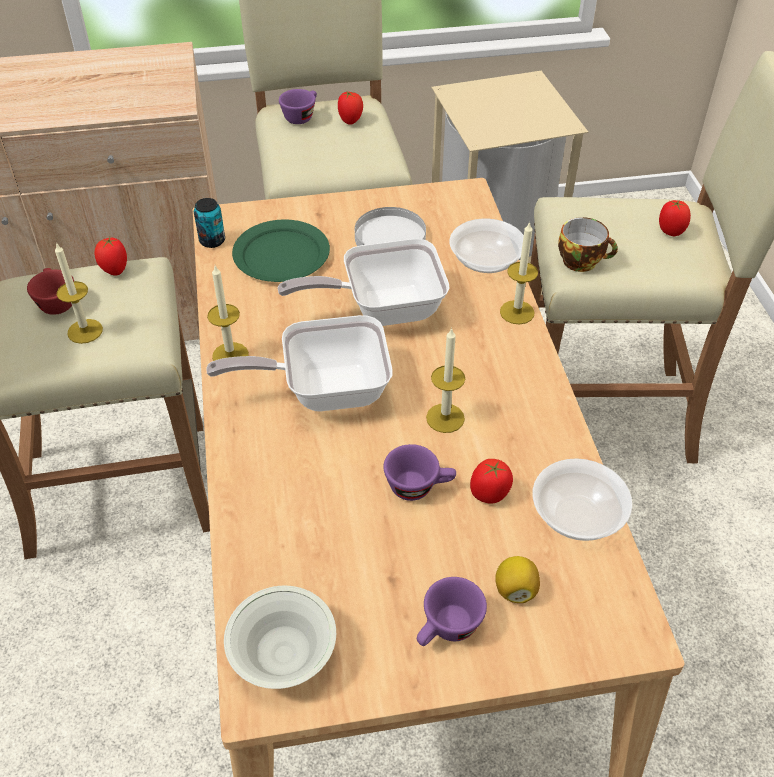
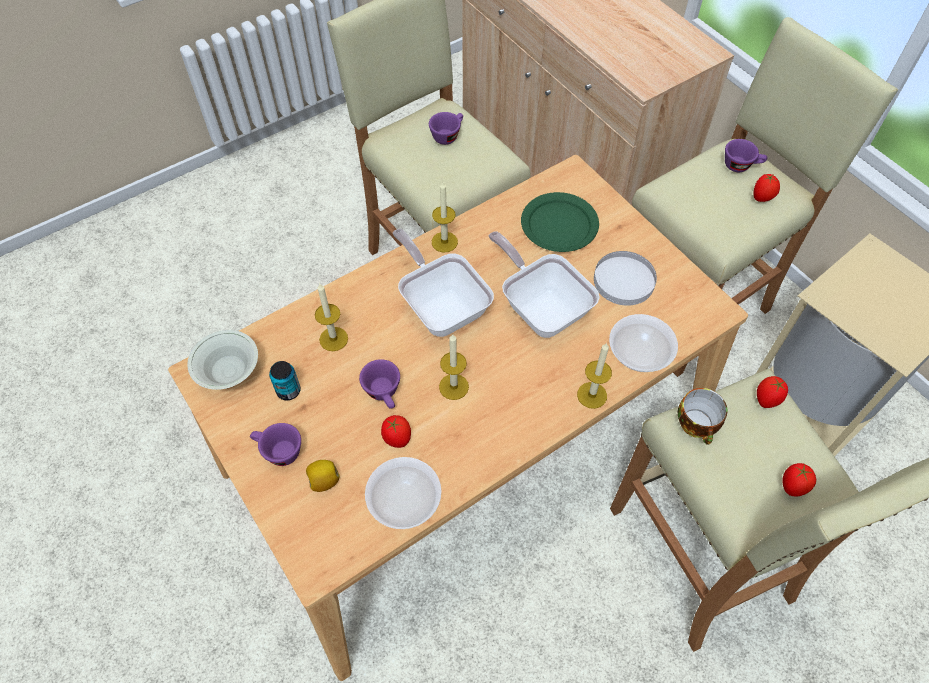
camera: 65 degrees right, 10 degrees up
red cup [27,268,74,315] -> purple cup [429,112,463,145]
candle [55,242,103,344] -> candle moved to [315,284,348,351]
tomato [94,237,127,276] -> tomato moved to [757,376,788,408]
can [194,198,225,248] -> can moved to [269,361,301,400]

